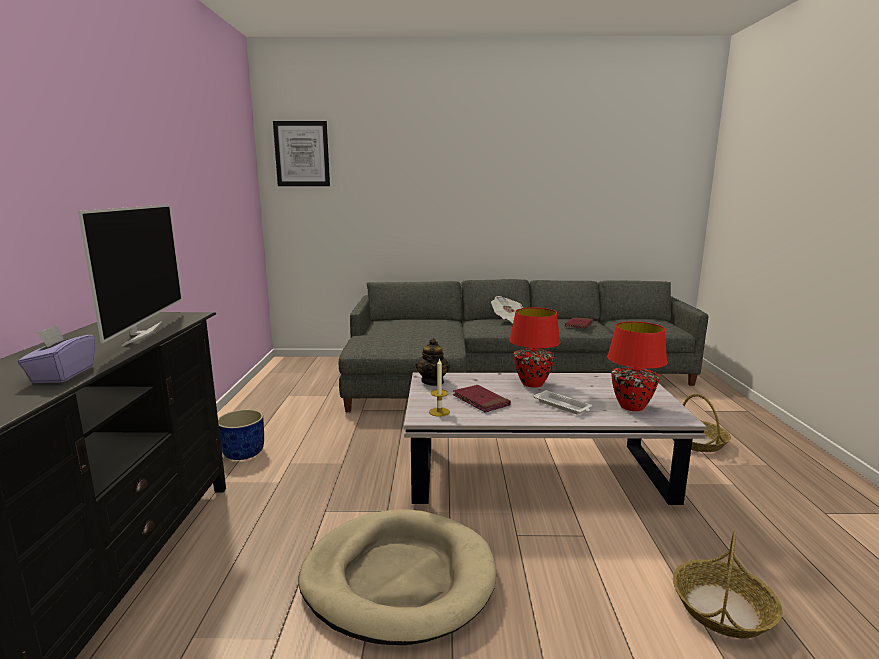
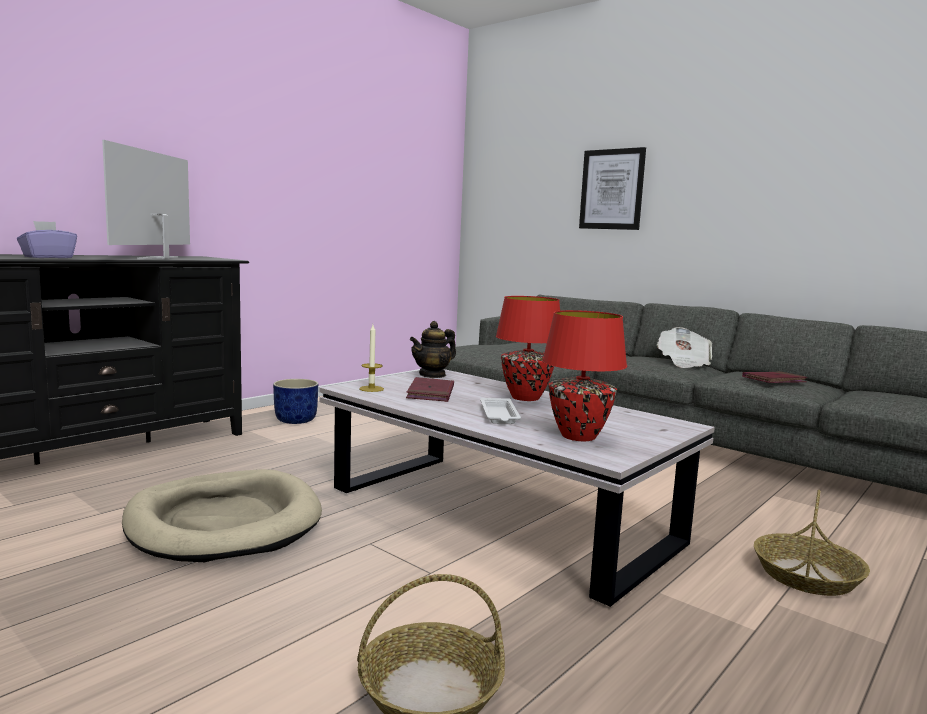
camera: 40 degrees right, 5 degrees down
television [78,205,182,346] -> television turned 150 degrees clockwise [102,140,190,259]
picture [273,121,330,186] -> picture moved to [579,147,646,230]

